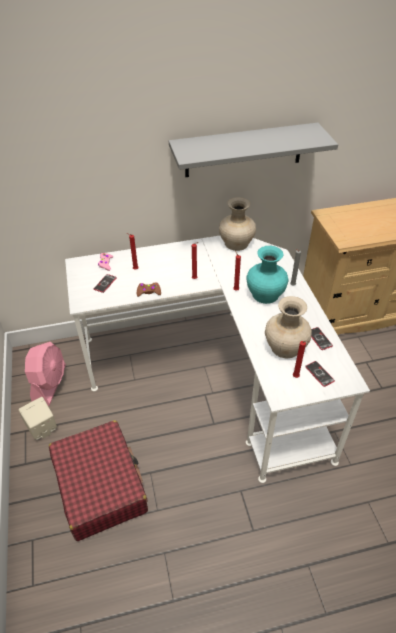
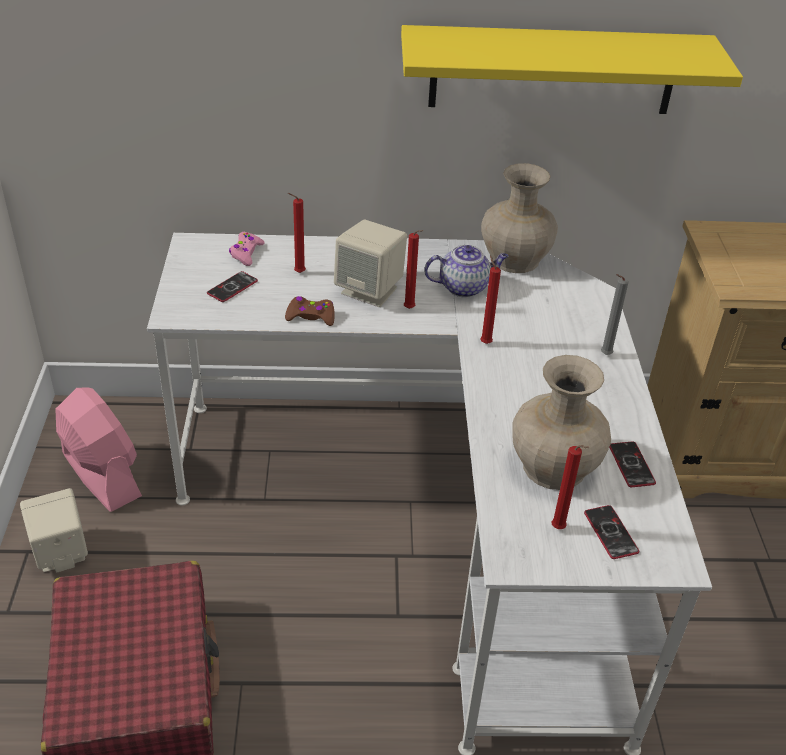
camera: 10 degrees right, 5 degrees down
pink fan [25,342,66,406] -> pink fan turned 60 degrees counterclockwise [55,387,142,512]
grey shelf [169,123,338,177] -> yellow shelf [401,25,743,114]
turquoise vase [246,246,289,304] -> none
none -> beige speaker [334,219,407,307]
none -> teapot [424,245,508,297]

